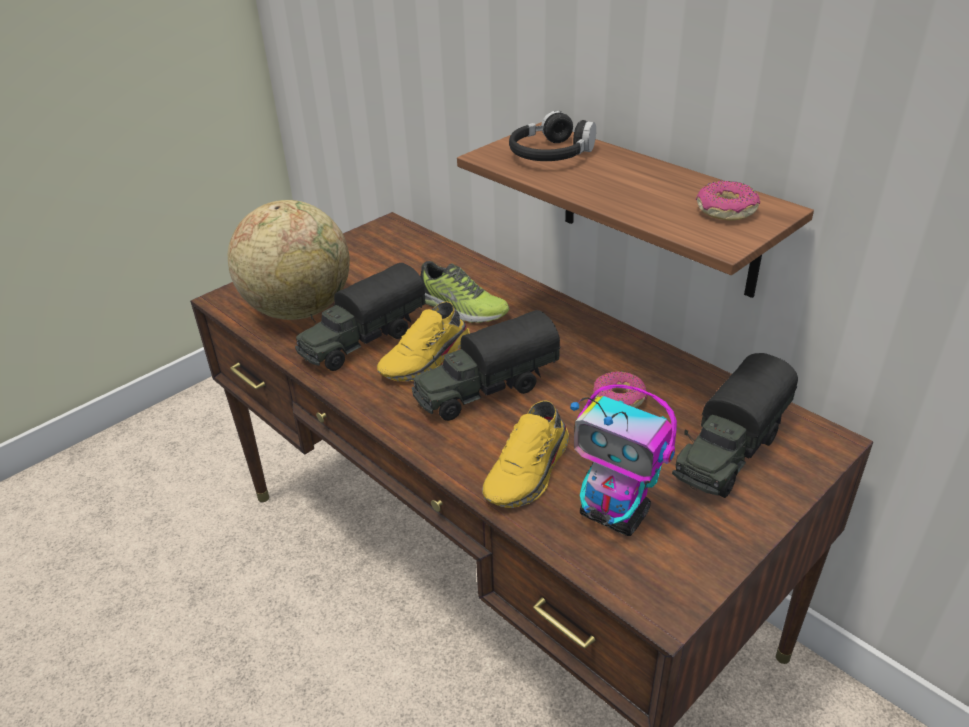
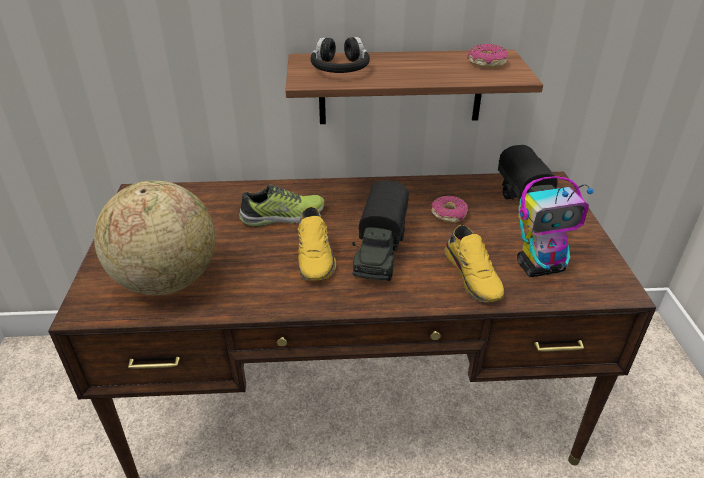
camera: 50 degrees left, 0 degrees up
toy truck [295,263,426,371] -> none

